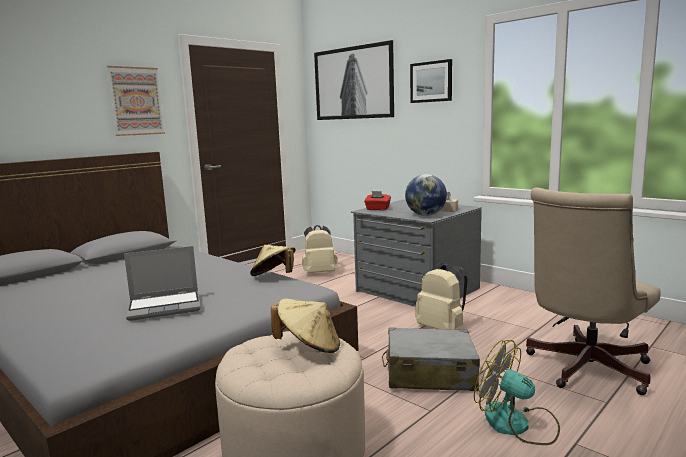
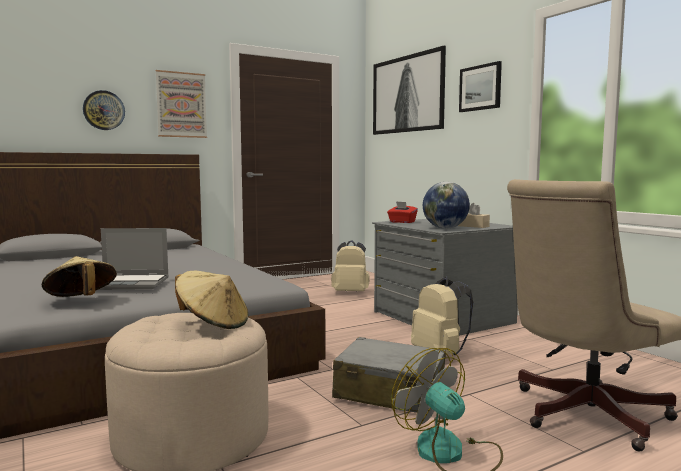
camera: 15 degrees right, 5 degrees down
beige hat [250,245,296,276] -> beige hat moved to [42,256,117,297]
none -> wall clock [83,90,125,130]

